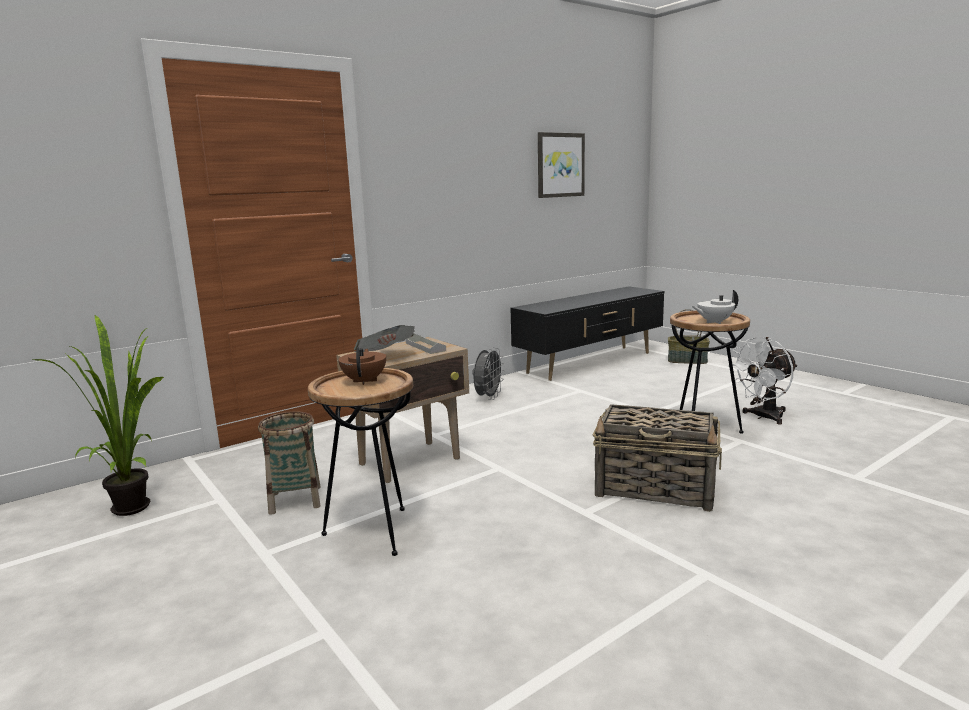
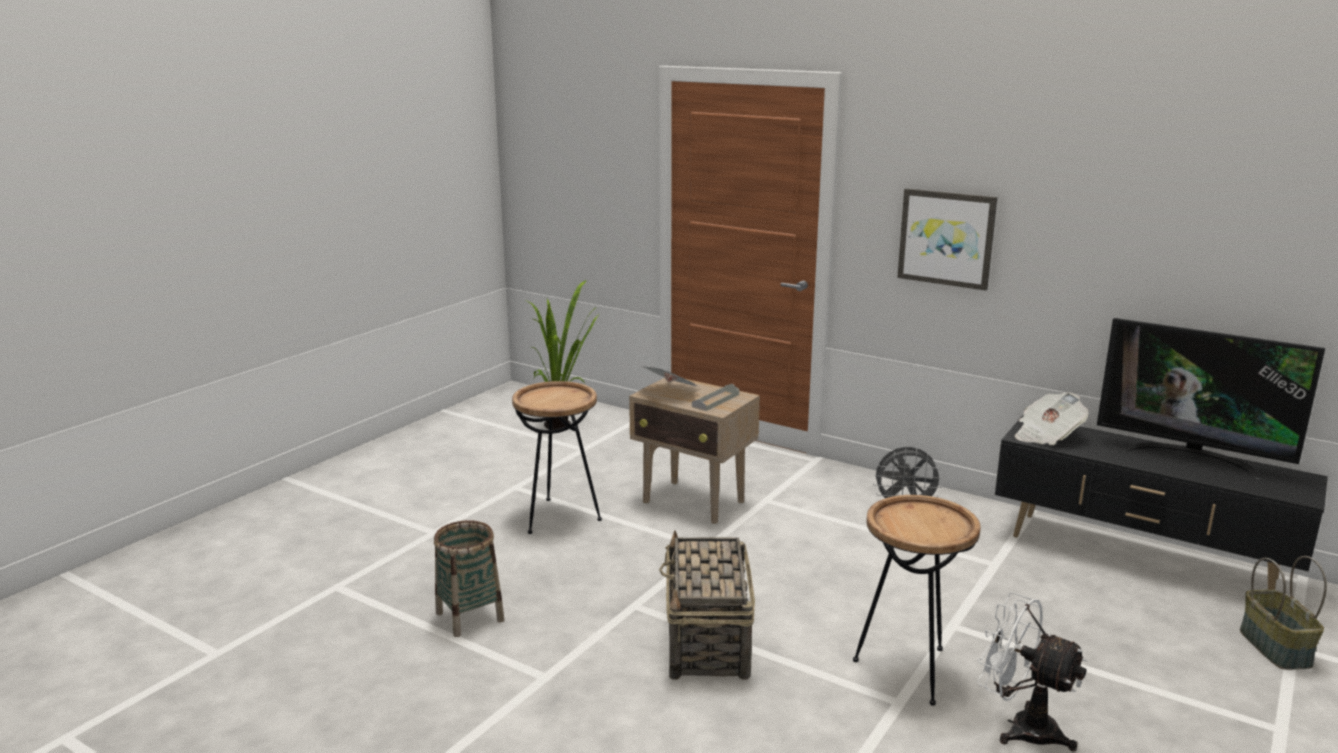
camera: 70 degrees right, 5 degrees up
basket [258,411,321,515] -> basket moved to [434,520,504,637]
brown teapot [338,347,386,385] -> none
picture [538,132,585,198] -> picture moved to [897,188,997,290]
white teapot [692,290,738,324] -> none
none -> newspaper [1015,392,1089,445]
none -> television [1097,318,1325,479]

